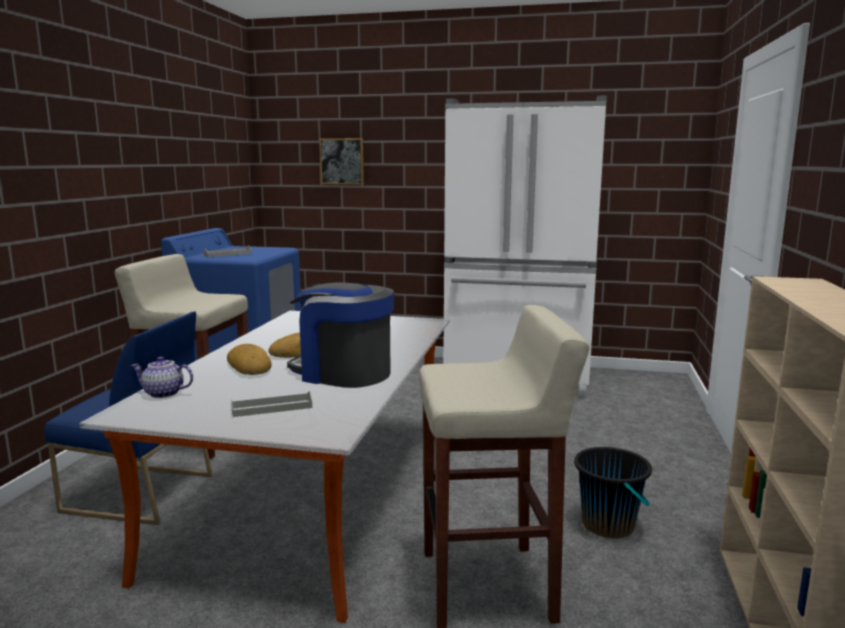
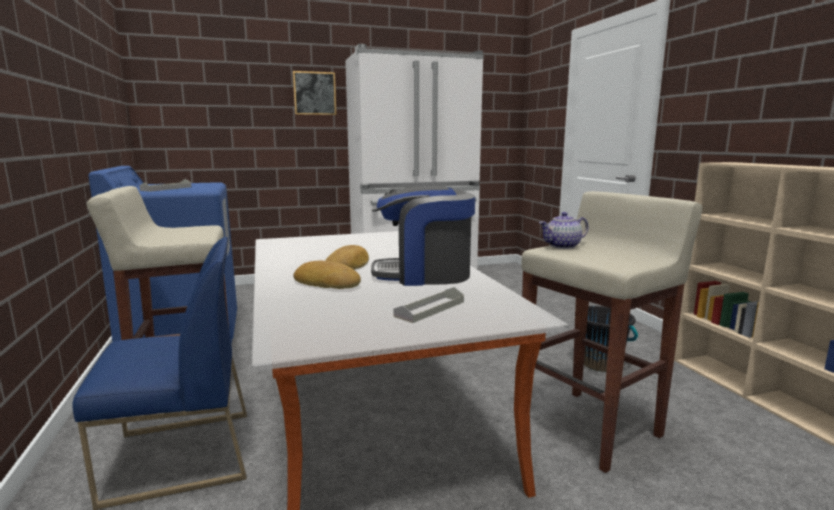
camera: 30 degrees left, 0 degrees up
teapot [131,356,193,398] -> teapot moved to [539,212,588,249]
picture [319,138,364,185] -> picture moved to [293,71,336,115]

